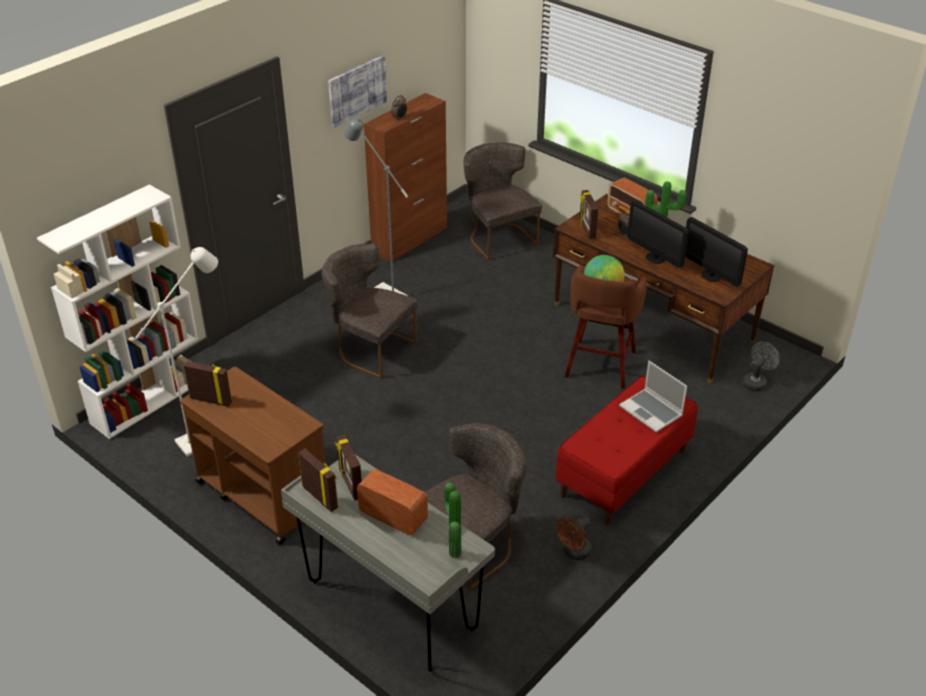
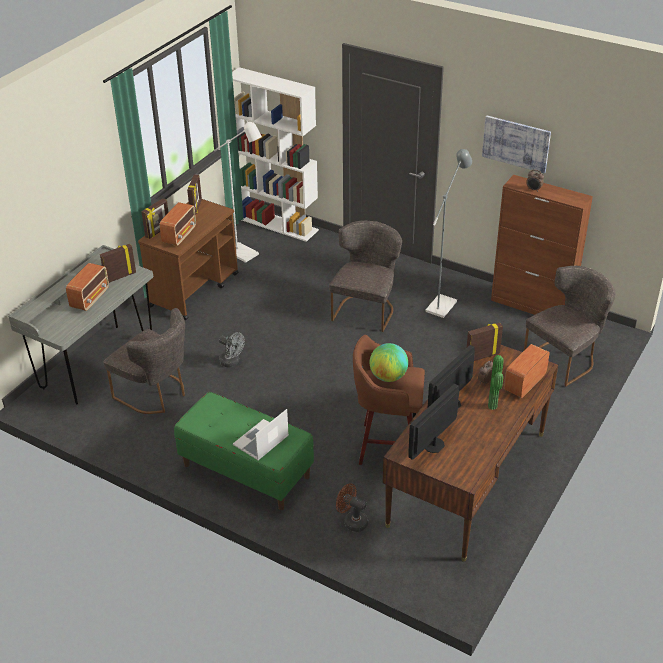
camera: 80 degrees right, 0 degrees up
picture frame [298,449,338,512] -> picture frame moved to [141,198,168,239]
potted plant [444,483,461,558] -> none
red bench [556,376,698,525] -> green bench [174,392,314,510]
brown fan [556,516,592,560] -> brown fan moved to [336,483,368,532]
grey fan [742,342,780,392] -> grey fan moved to [219,332,245,368]
none -> radio [160,202,196,246]

